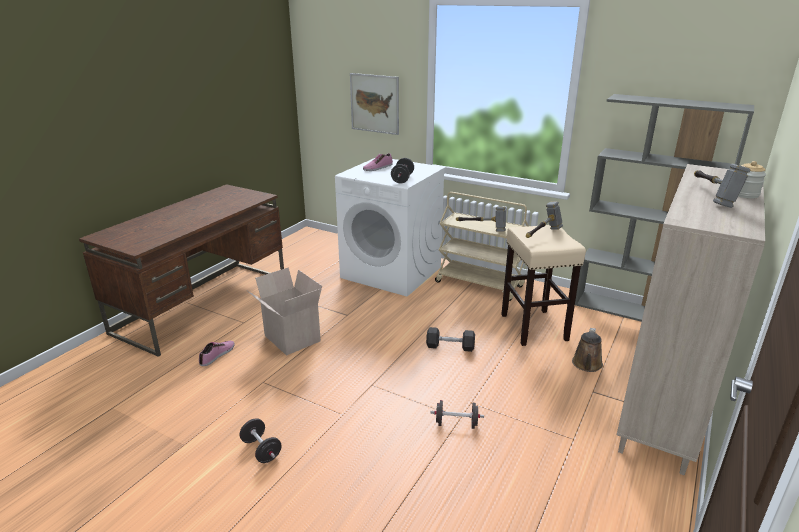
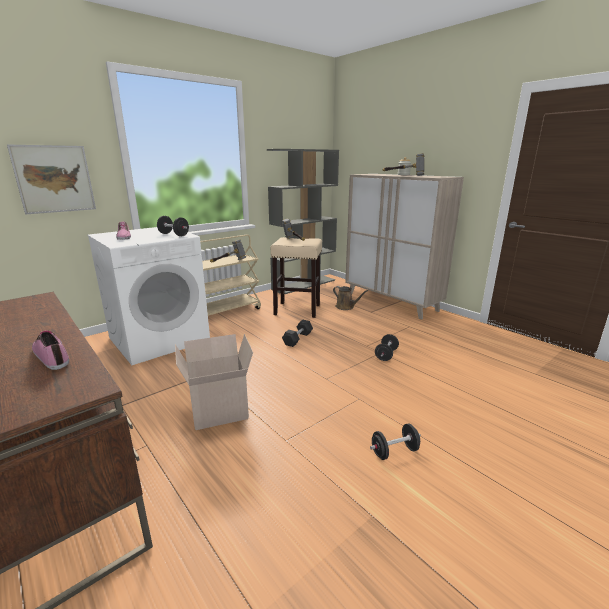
camera: 70 degrees left, 5 degrees down
shoe [199,341,234,366] -> shoe moved to [32,330,69,370]

